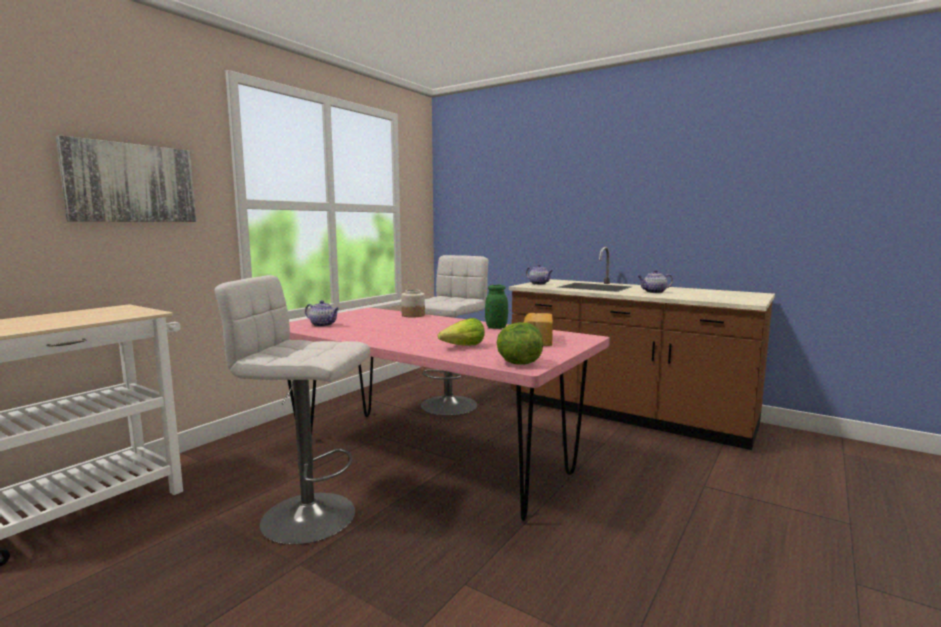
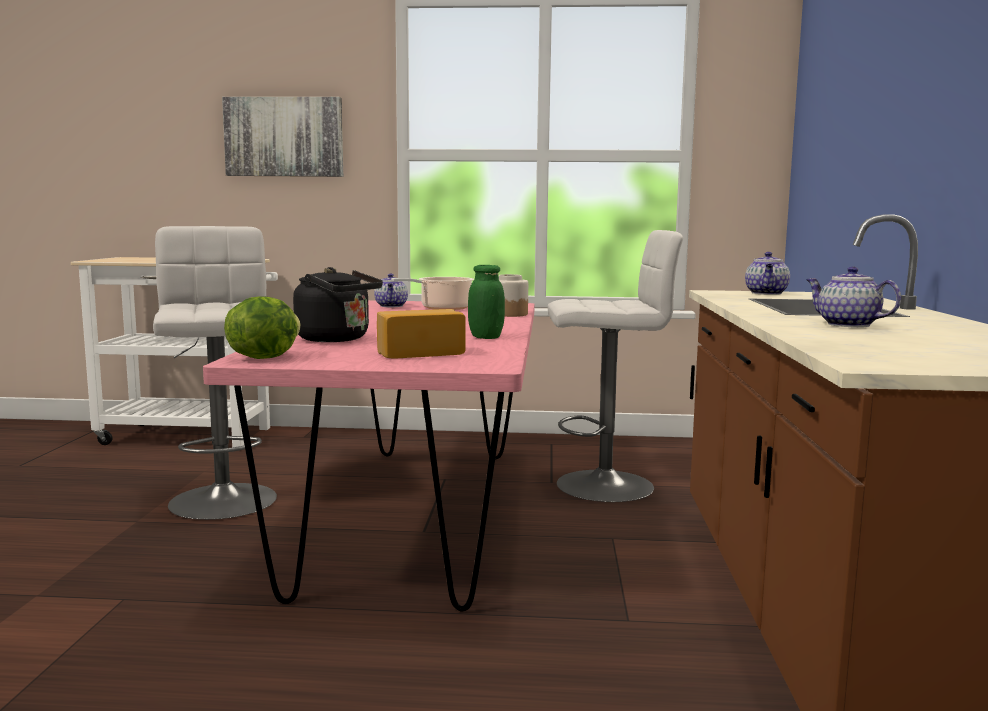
camera: 60 degrees right, 0 degrees up
lettuce [438,318,485,346] -> black kettle [293,267,383,342]
none -> cooking pot [391,277,474,310]

